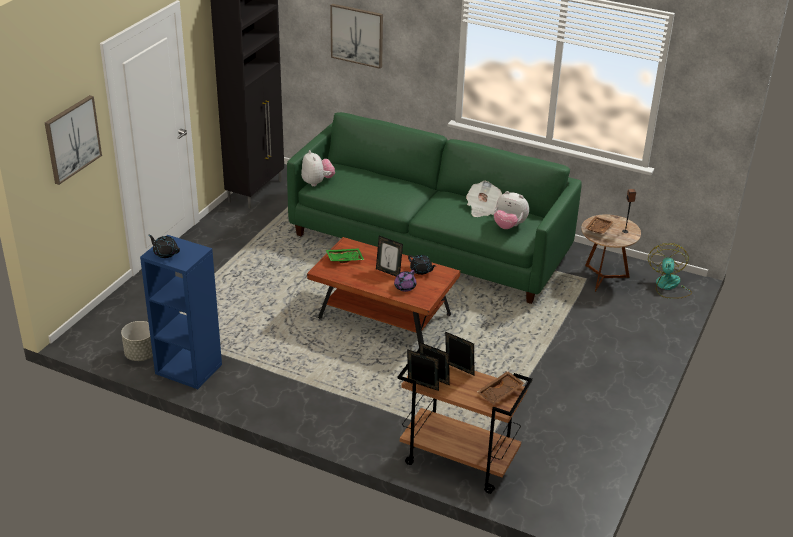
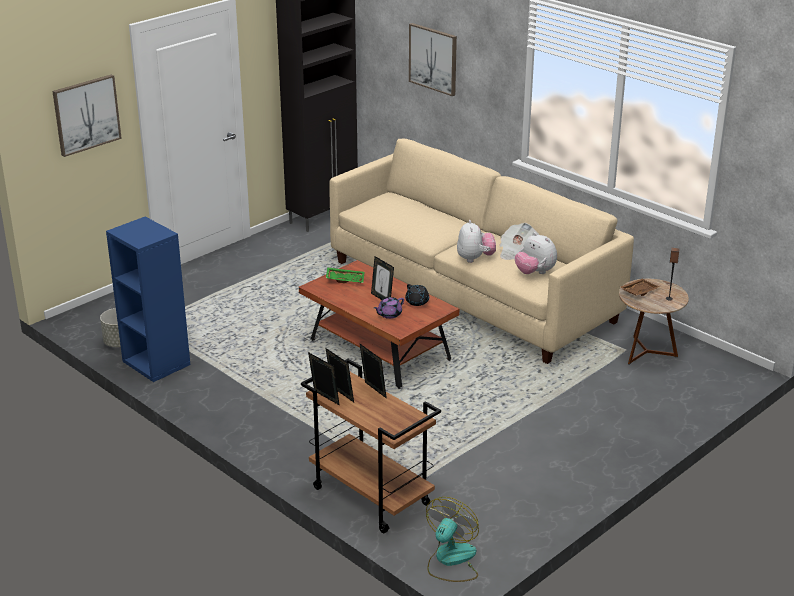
camera: 20 degrees right, 5 degrees down
black teapot [148,235,180,258] -> none
green sofa [287,112,582,304] -> beige sofa [329,139,634,364]
plush toy [301,150,335,187] -> plush toy moved to [457,220,496,263]
brown tray [477,371,525,404] -> none
fan [648,243,692,299] -> fan moved to [426,497,479,582]

